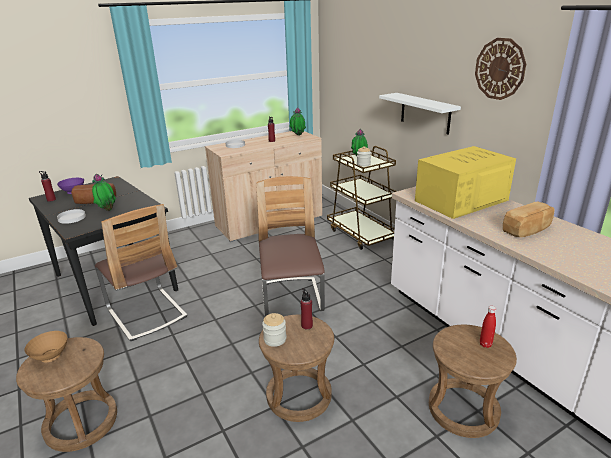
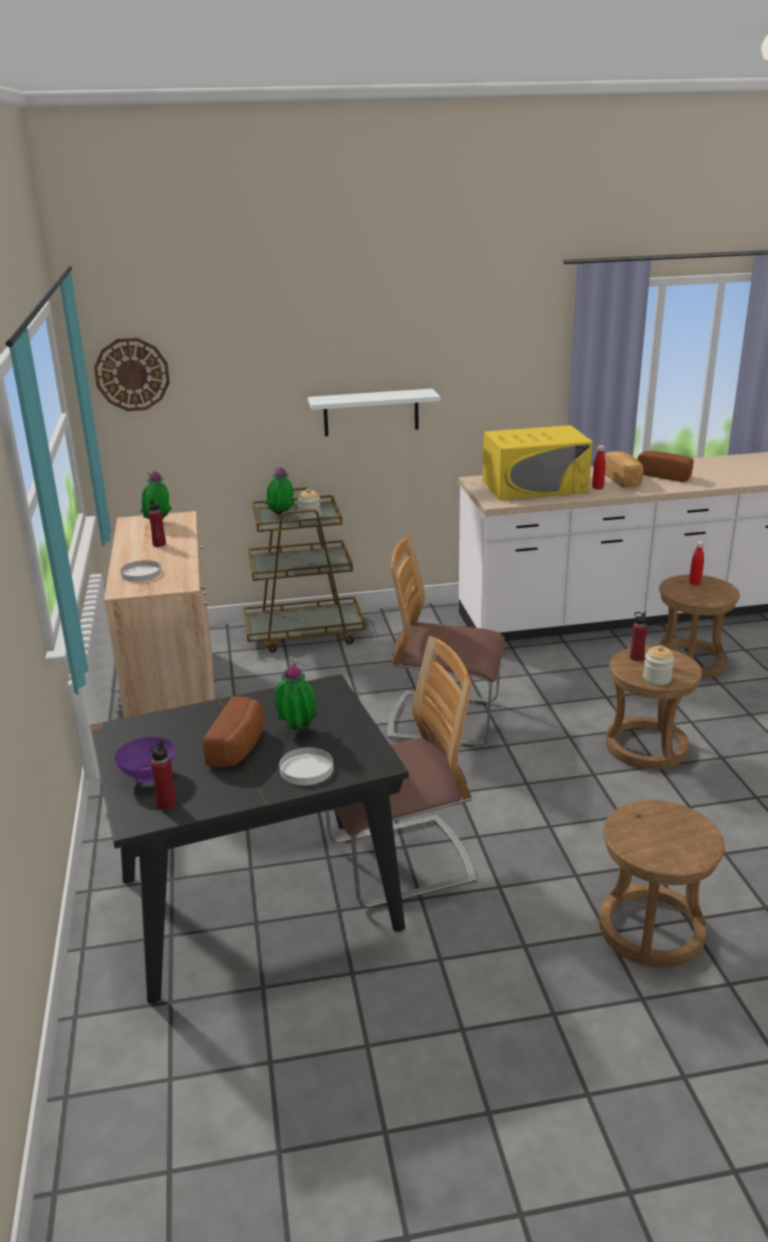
camera: 70 degrees left, 0 degrees up
brown bowl [24,331,67,363] -> none
yellow microwave [415,146,516,219] -> yellow microwave turned 90 degrees counterclockwise [483,425,593,500]
wall clock [475,38,526,100] -> wall clock moved to [94,338,170,411]
none -> red bottle [592,445,606,490]
none -> bread [637,451,694,482]

